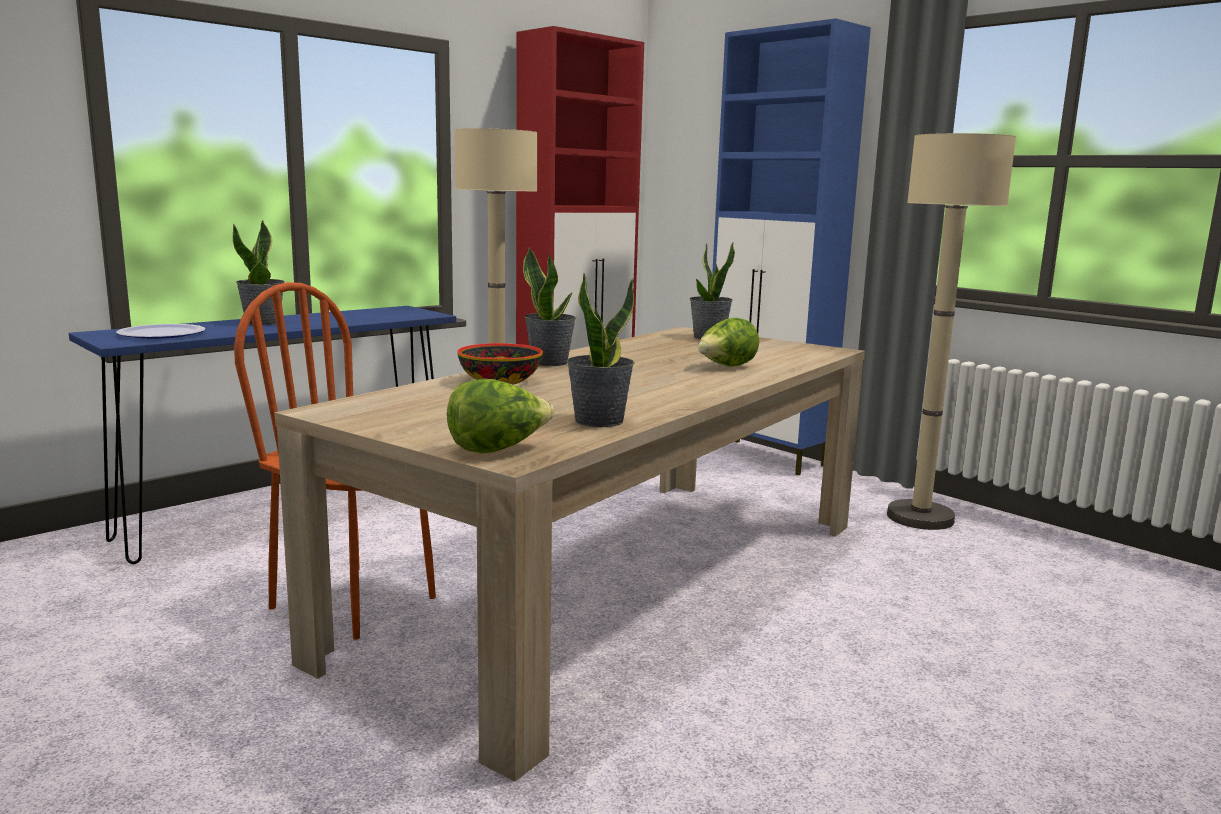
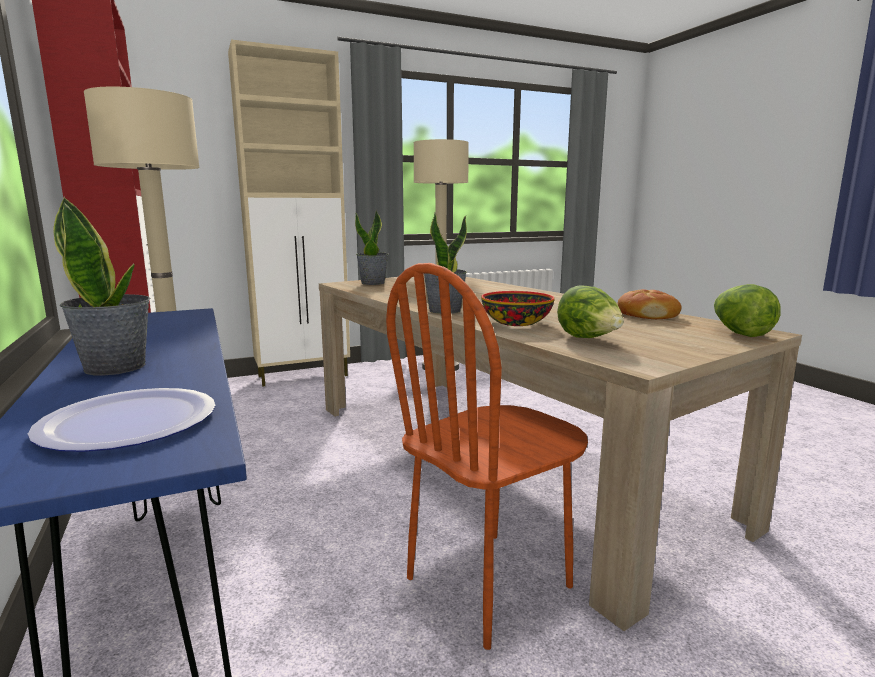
camera: 70 degrees left, 0 degrees up
potted plant [567,273,635,427] -> bread [618,289,682,319]
lettuce [698,318,759,366] -> lettuce moved to [557,285,624,338]
blue cabinet [712,18,871,475] -> beige cabinet [228,40,350,387]

